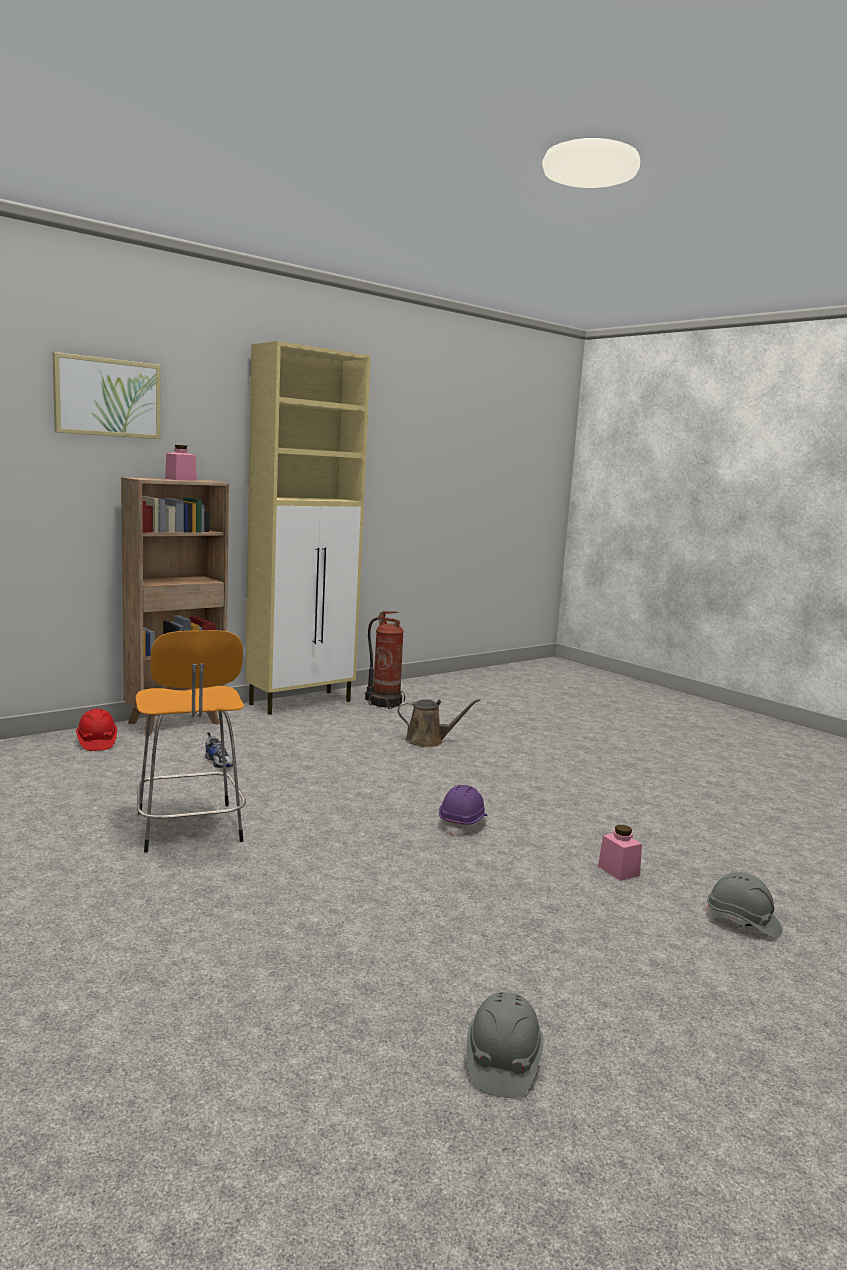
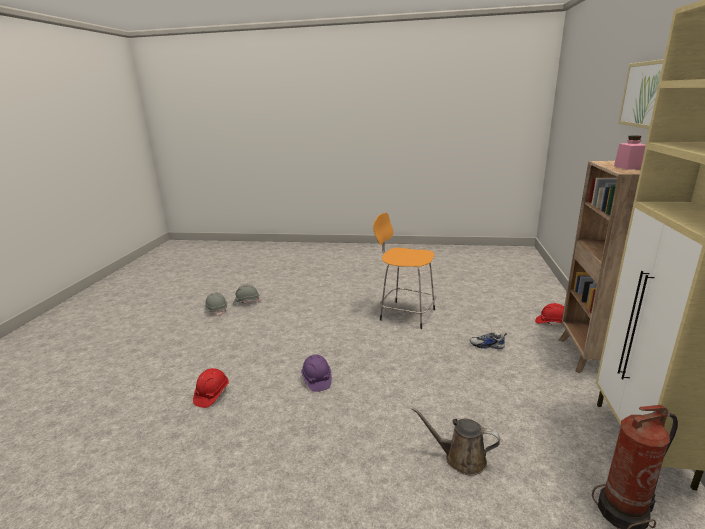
camera: 140 degrees right, 10 degrees up
brown watering can [398,699,480,747] -> brown watering can turned 60 degrees clockwise [412,407,500,476]
pink jar [598,825,642,881] -> red hard hat [193,368,229,408]
grey hard hat [704,872,782,939] -> grey hard hat moved to [233,284,260,306]

